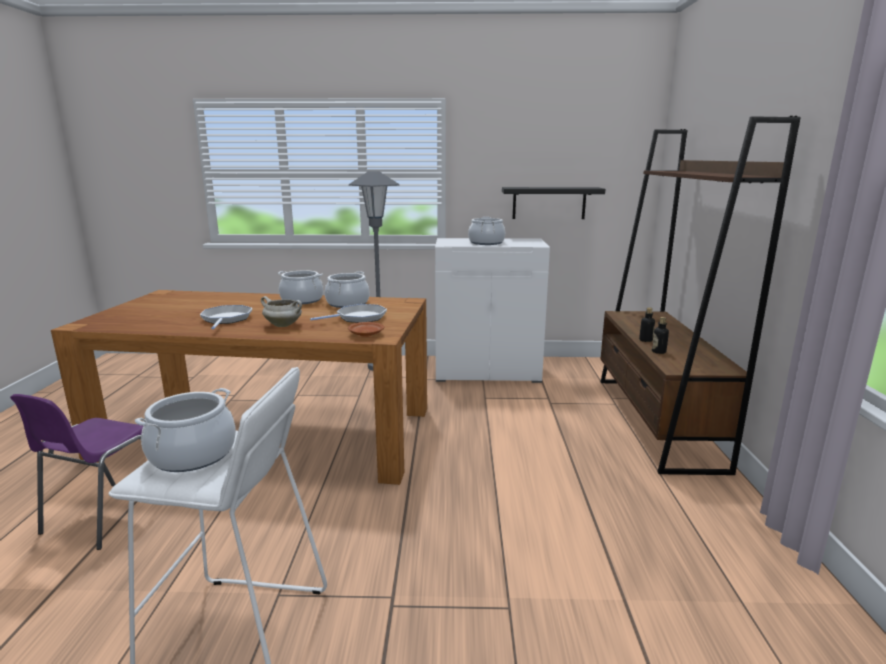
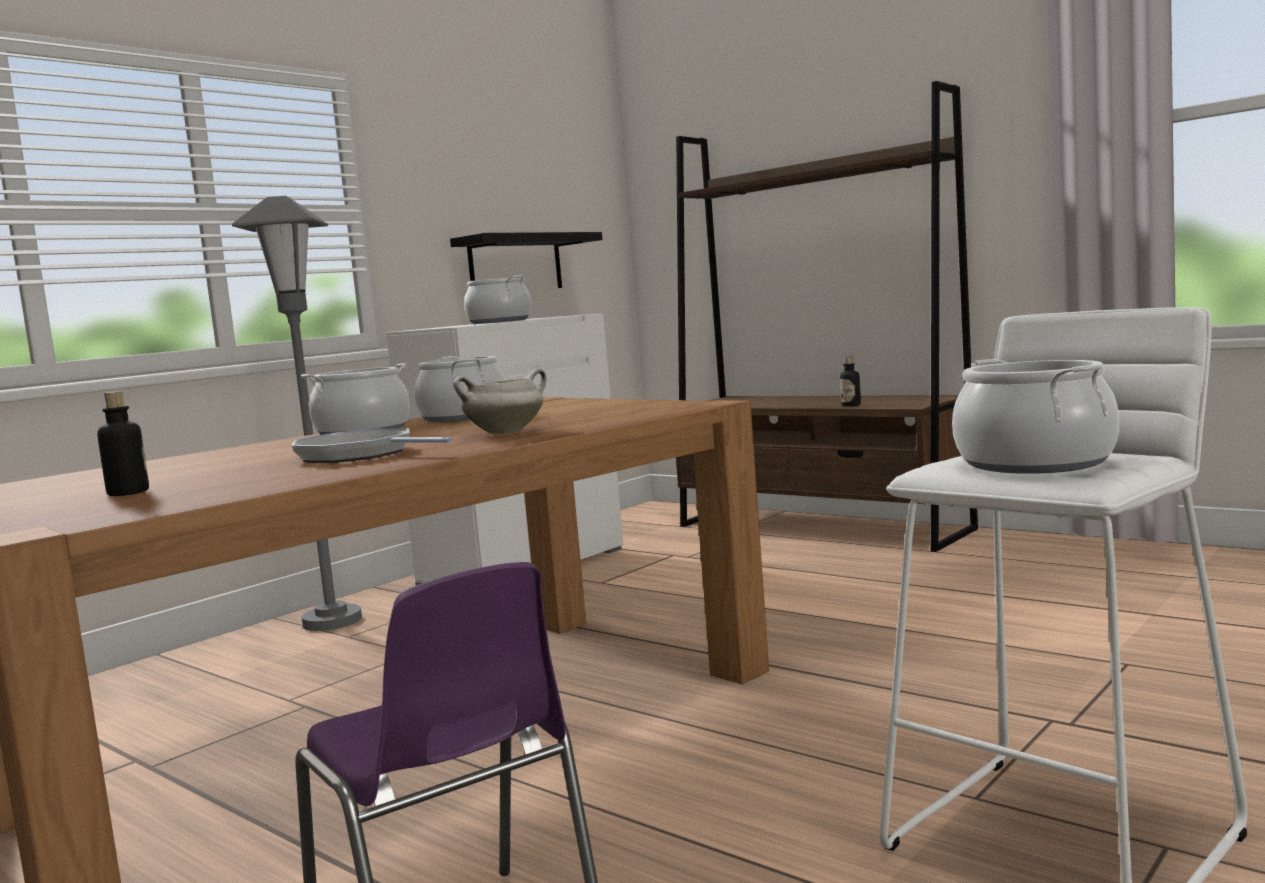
camera: 50 degrees left, 10 degrees down
frying pan [310,304,387,323] -> none
brown plate [348,322,384,337] -> none
bottle [639,307,655,342] -> bottle moved to [97,391,149,496]

